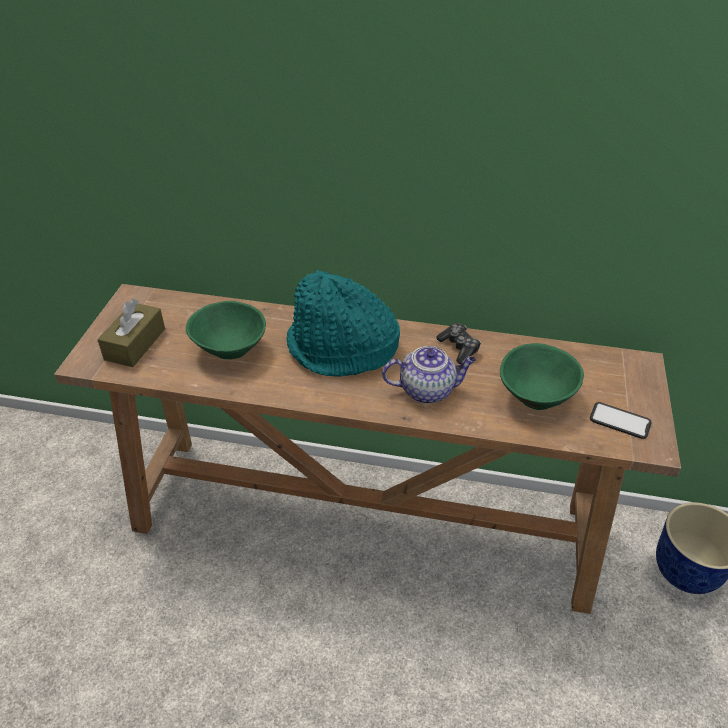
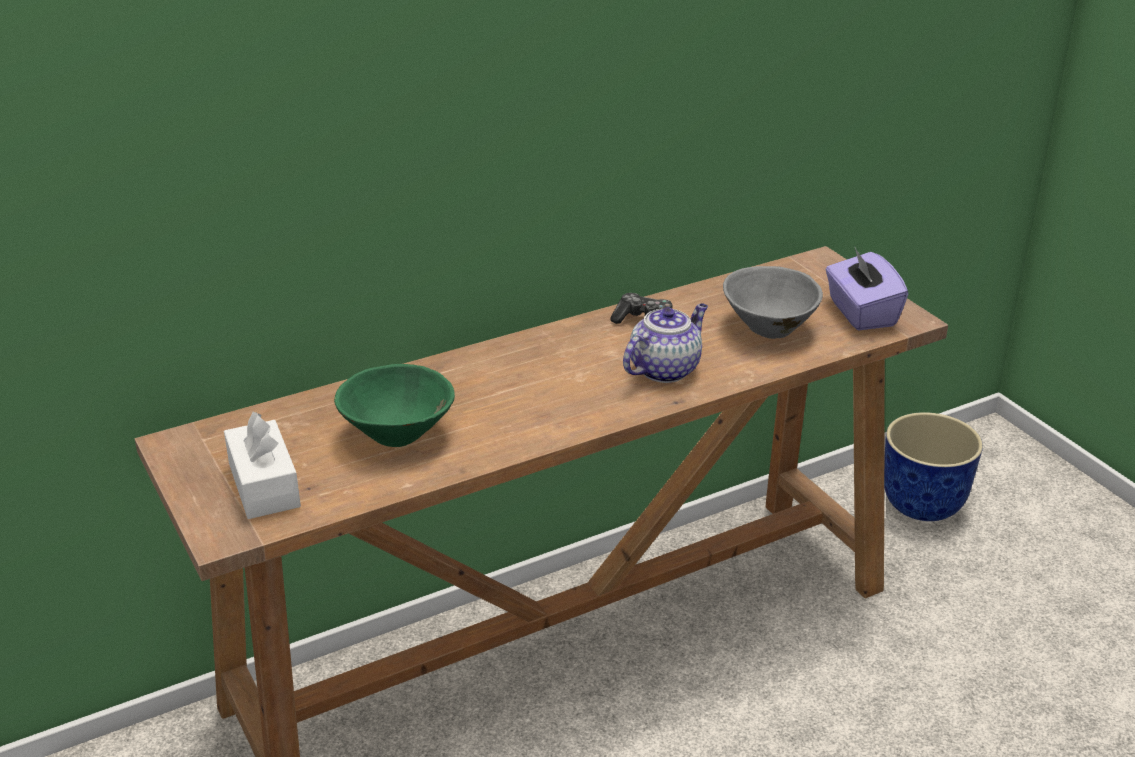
camera: 40 degrees left, 10 degrees down
brown tissue box [97,299,165,367] -> white tissue box [224,412,301,519]
turquoise hat [286,270,400,377] -> none
green bowl [500,343,584,410] -> grey bowl [723,266,823,339]
phone [590,402,652,439] -> purple tissue box [825,246,908,331]

